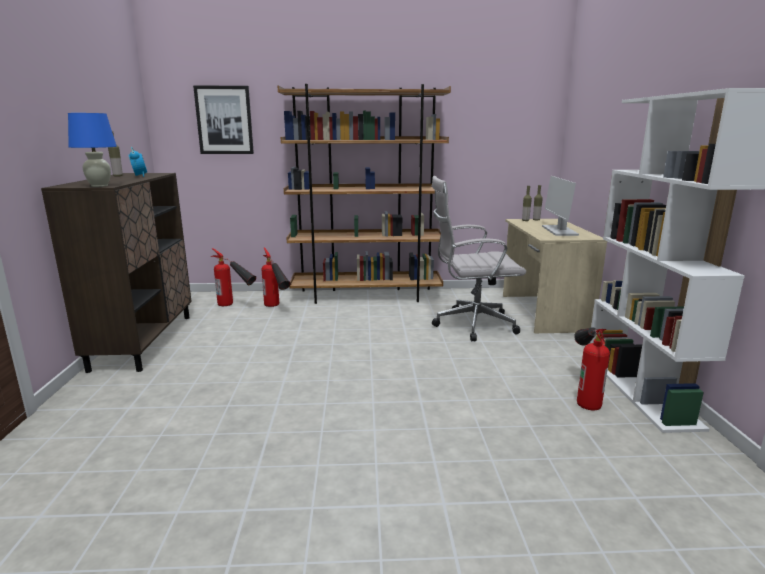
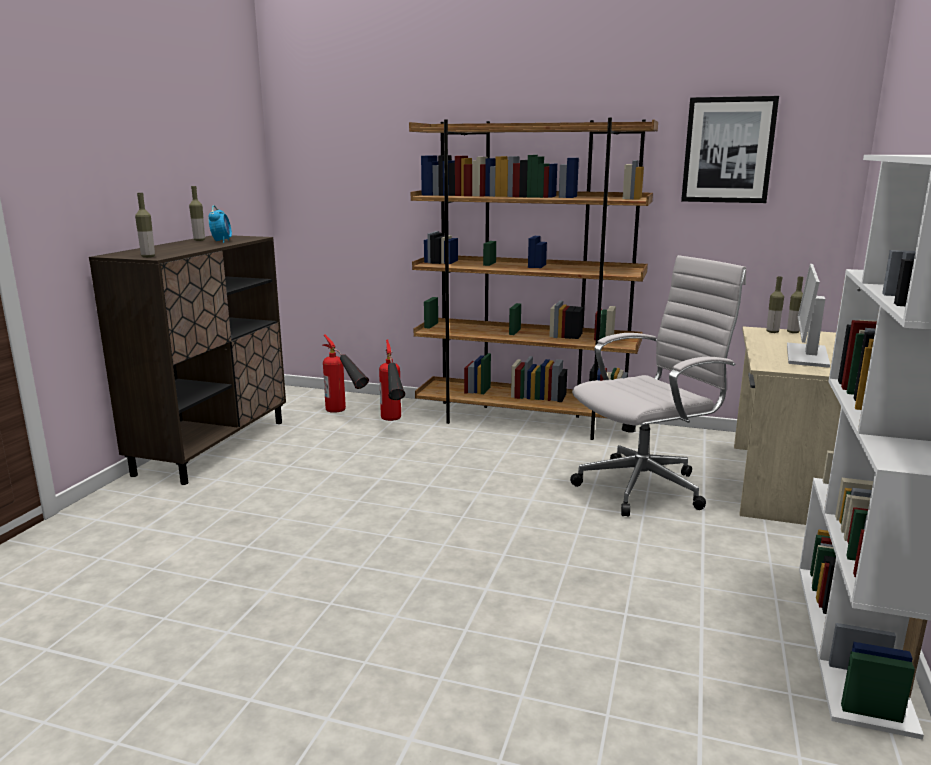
camera: 20 degrees right, 0 degrees up
blue table lamp [68,113,117,187] -> bottle [135,193,155,258]
picture [193,86,254,154] -> picture moved to [681,96,779,203]
white office chair [432,176,526,342] -> white office chair turned 135 degrees clockwise [570,255,746,517]
fire extinguisher [574,327,610,410] -> none

